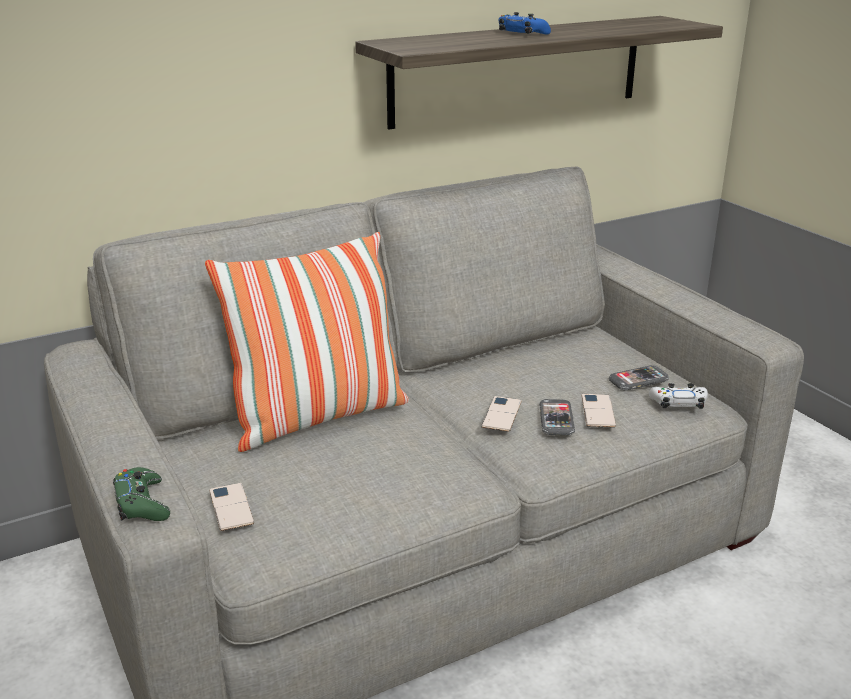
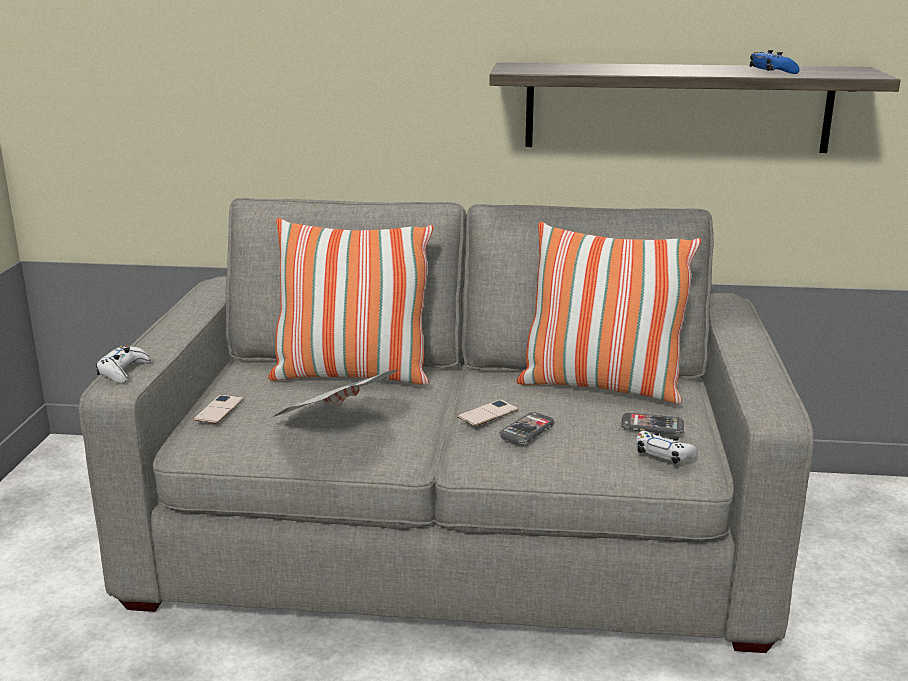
camera: 35 degrees right, 5 degrees down
green game controller [113,467,170,521] -> white game controller [96,345,151,384]
blue game controller [499,12,551,35] -> blue game controller moved to [750,50,800,74]
phone [582,394,616,427] -> none
none -> newspaper [273,370,398,417]
none -> pillow [517,222,701,403]

